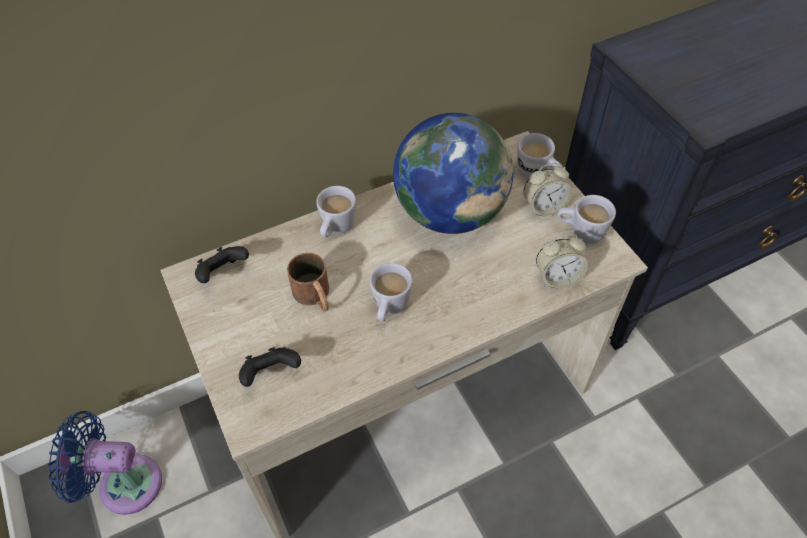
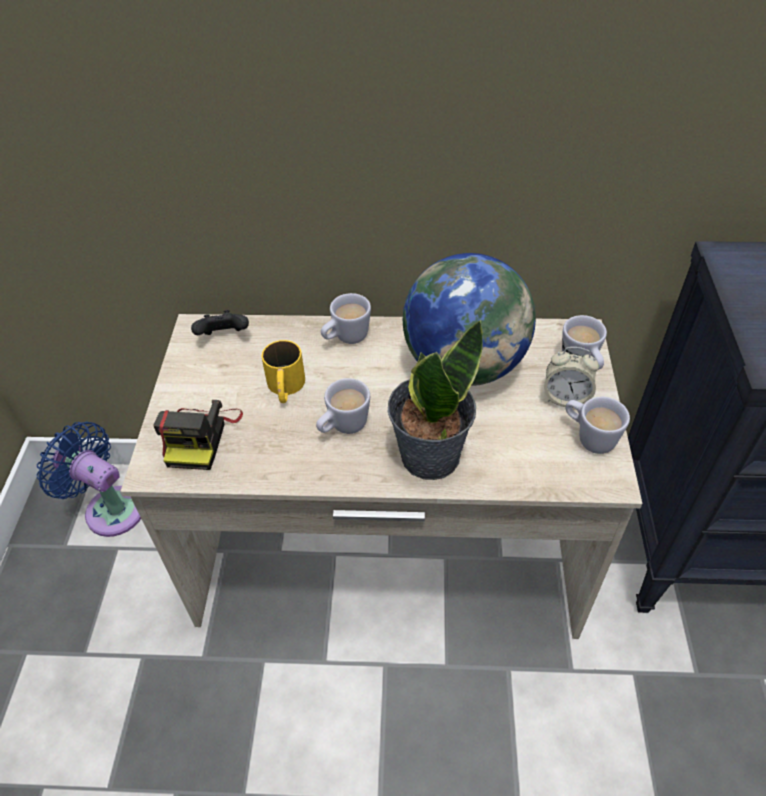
camera: 30 degrees right, 5 degrees down
black game controller [239,347,301,387] -> camera [153,400,243,470]
brown mug [287,253,329,311] -> yellow mug [262,340,305,403]
alarm clock [536,234,588,288] -> none
none -> potted plant [388,319,483,480]

